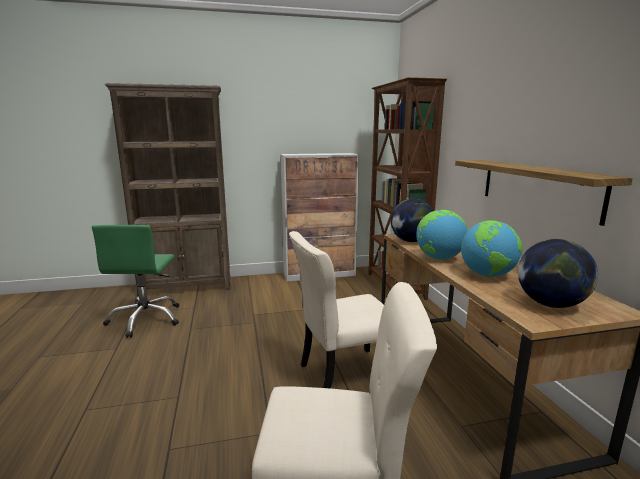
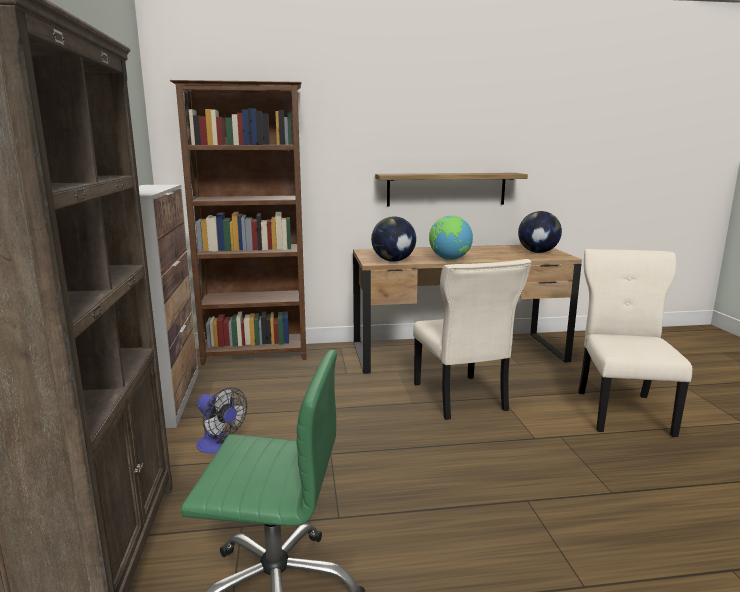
camera: 85 degrees left, 0 degrees up
globe [461,220,522,277] -> none
none -> fan [196,387,247,454]

